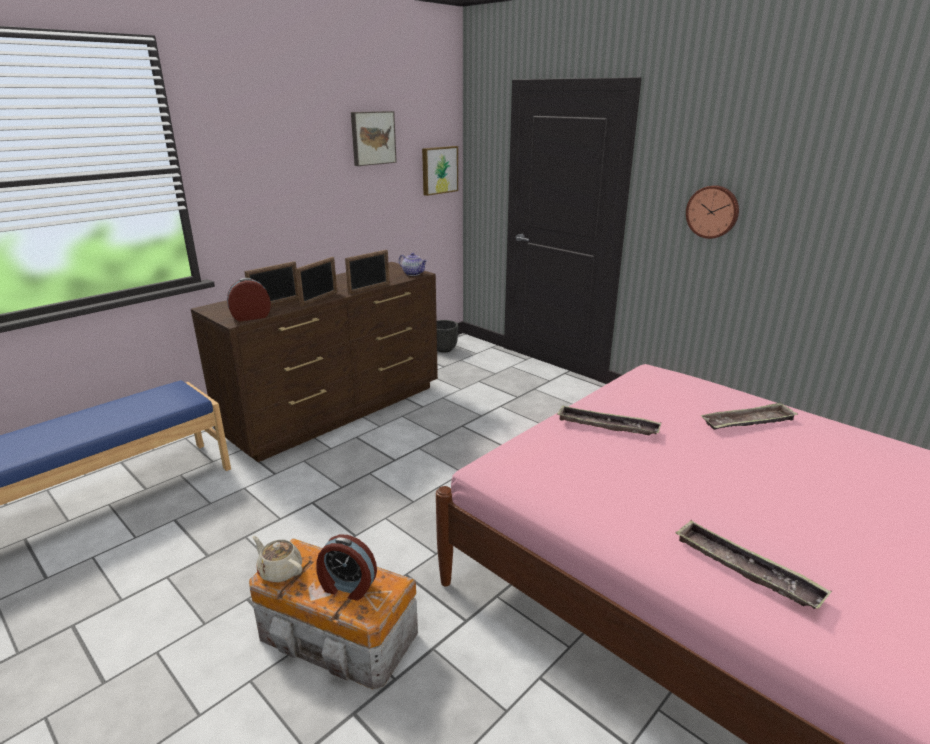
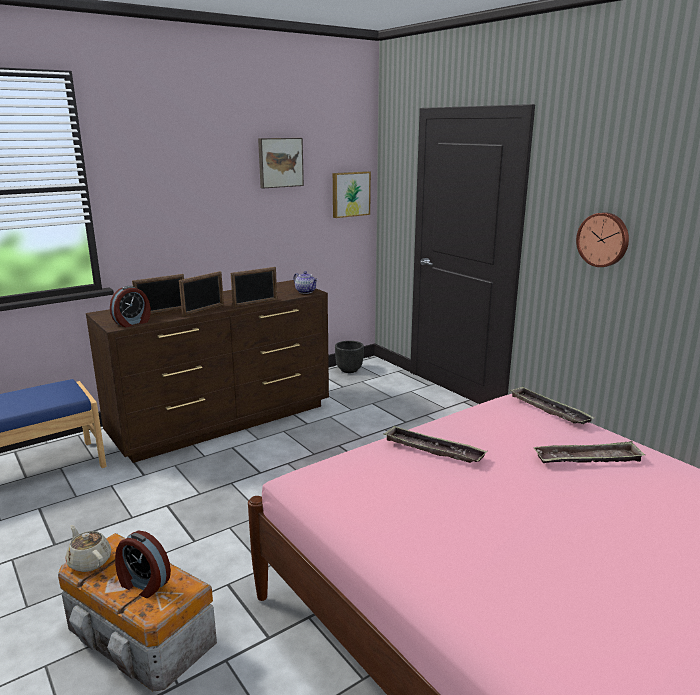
camera: 10 degrees right, 5 degrees down
alarm clock [227,278,271,321] -> alarm clock turned 150 degrees clockwise [110,286,151,327]
tray [675,521,832,609] -> tray moved to [509,386,594,424]

